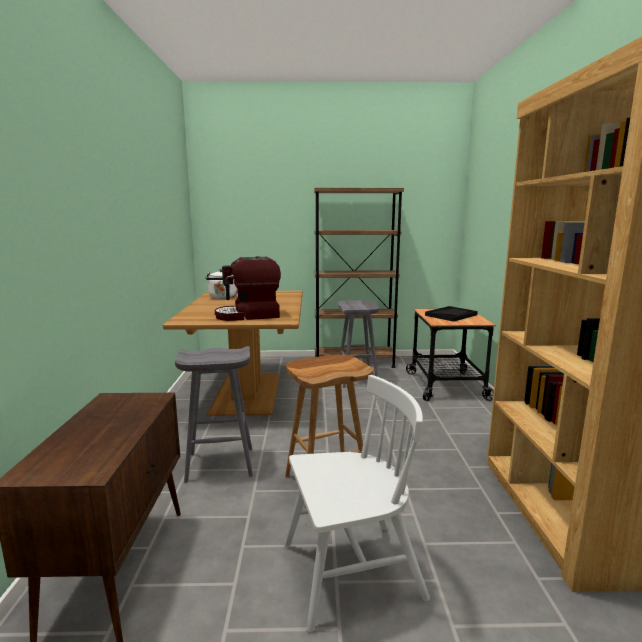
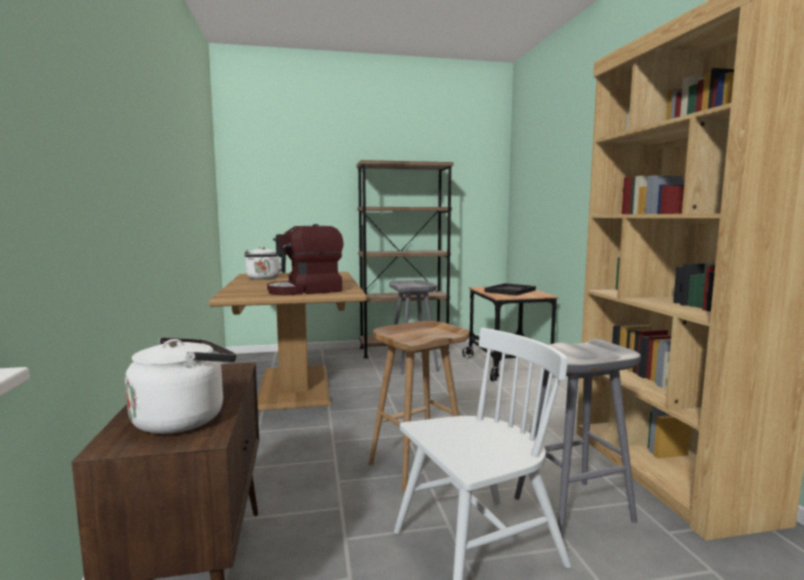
camera: 10 degrees left, 5 degrees down
grey stool [175,346,253,483] -> grey stool moved to [514,339,641,538]
none -> white kettle [125,337,236,434]

